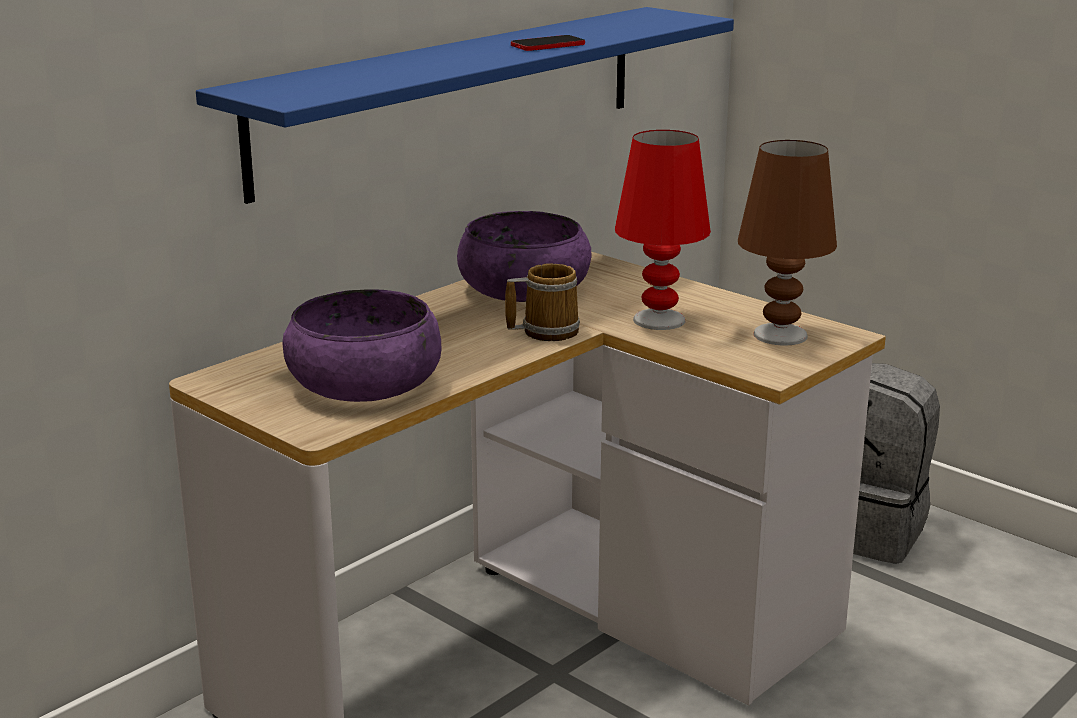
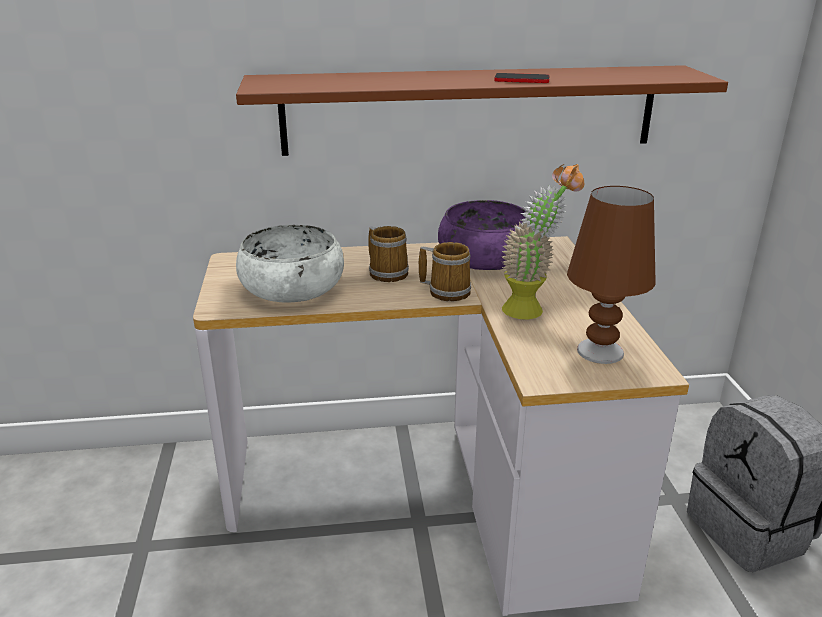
camera: 40 degrees right, 5 degrees up
blue shelf [196,7,734,204] -> brown shelf [236,65,728,156]
purple bowl [283,289,441,402] -> white bowl [236,225,344,303]
red table lamp [615,130,711,330] -> potted plant [502,164,584,319]
none -> mug [368,226,409,282]

